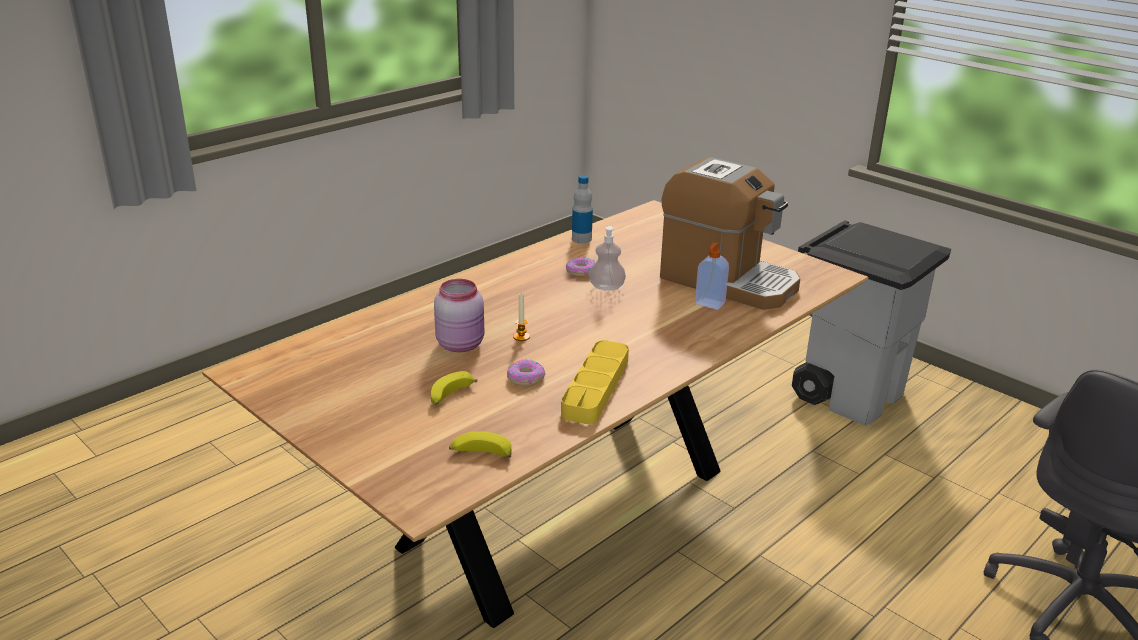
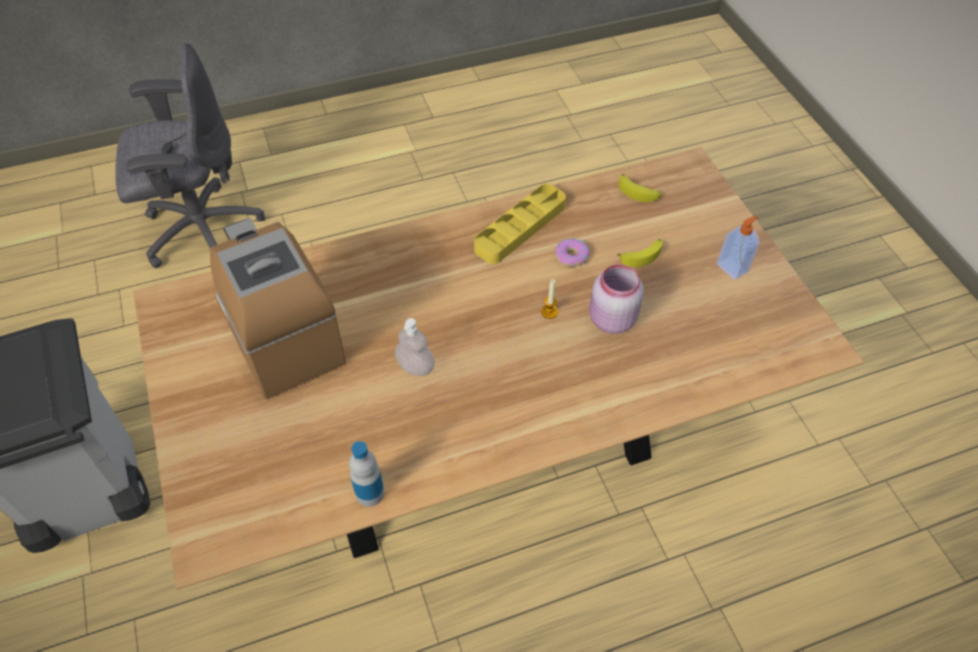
camera: 155 degrees left, 25 degrees up
donut [566,257,595,277] -> none
soap dispenser [695,242,729,310] -> soap dispenser moved to [717,216,760,280]

